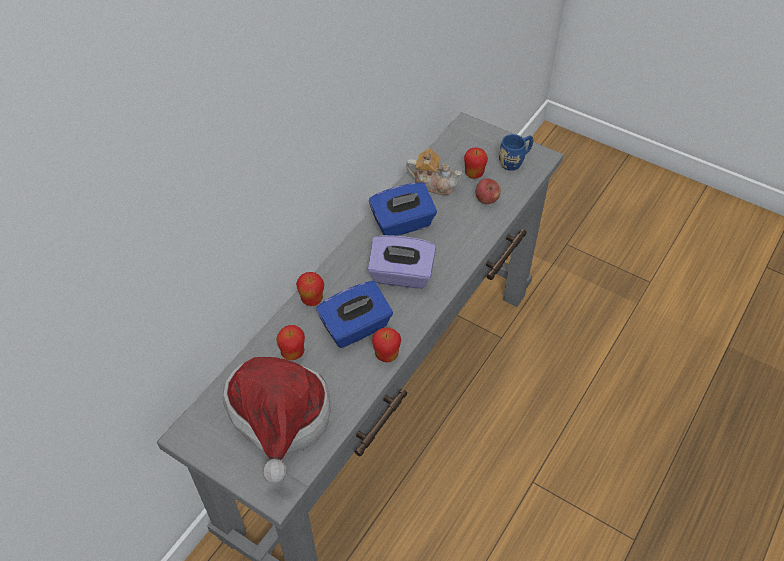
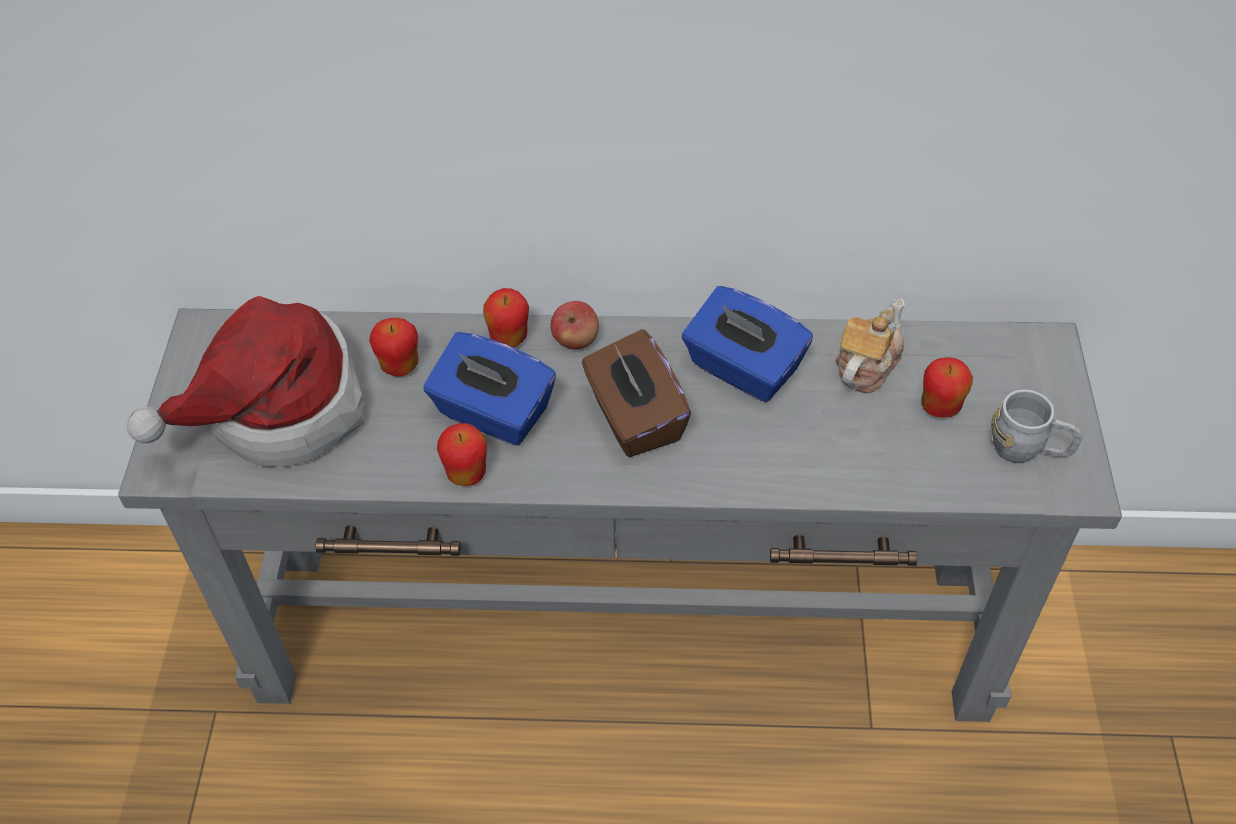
camera: 60 degrees right, 0 degrees up
purple tissue box [368,235,436,289] -> brown tissue box [582,329,691,457]
teapot [406,148,462,195] -> teapot turned 135 degrees counterclockwise [835,298,905,393]
apple [476,178,501,204] -> apple moved to [550,301,599,349]
blue mug [499,134,533,171] -> grey mug [991,389,1082,463]

